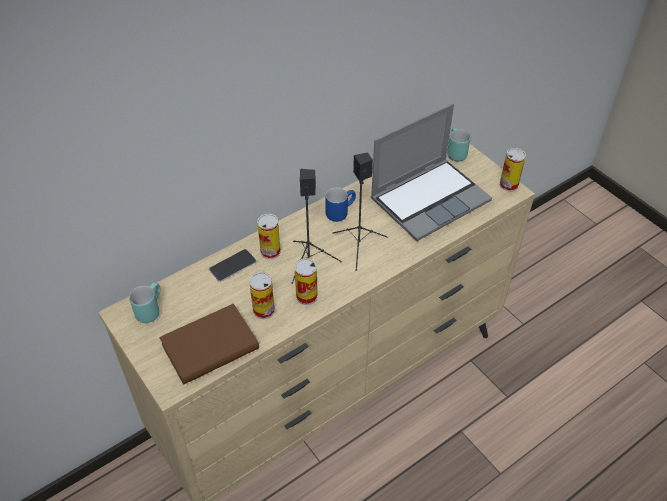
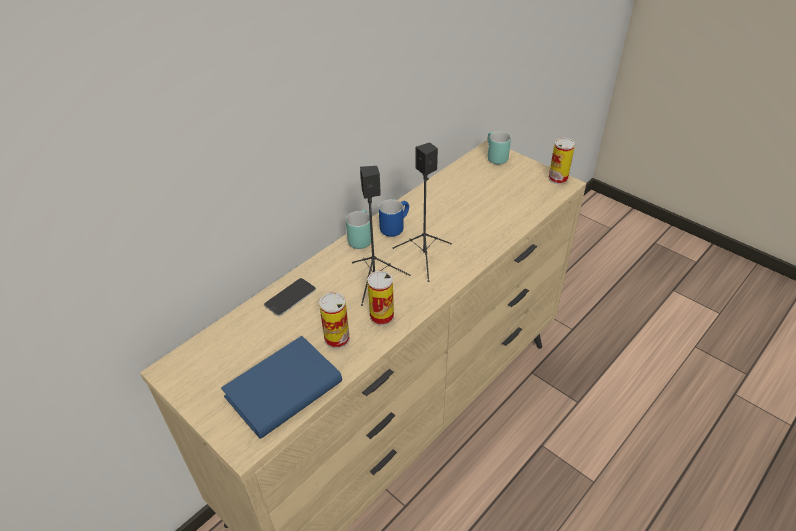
camera: 10 degrees left, 5 degrees down
turquoise mug [129,282,160,323] -> turquoise mug moved to [346,209,371,249]
brown book [159,304,259,385] -> blue book [221,336,342,439]
can [257,214,281,259] -> none
laptop [371,104,492,241] -> none

